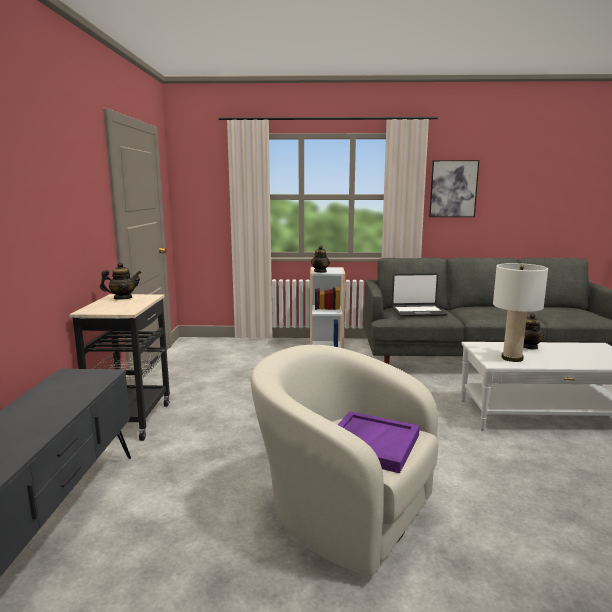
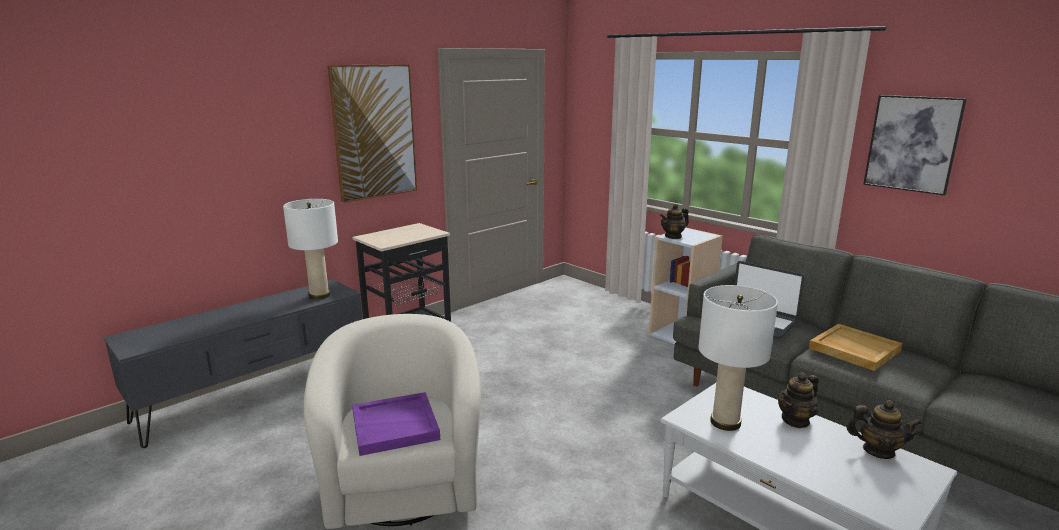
camera: 45 degrees right, 5 degrees up
teapot [100,262,142,299] -> teapot moved to [846,400,923,459]
none -> white table lamp [283,199,338,300]
none -> picture [327,64,417,203]
none -> beige tray [809,324,903,371]

